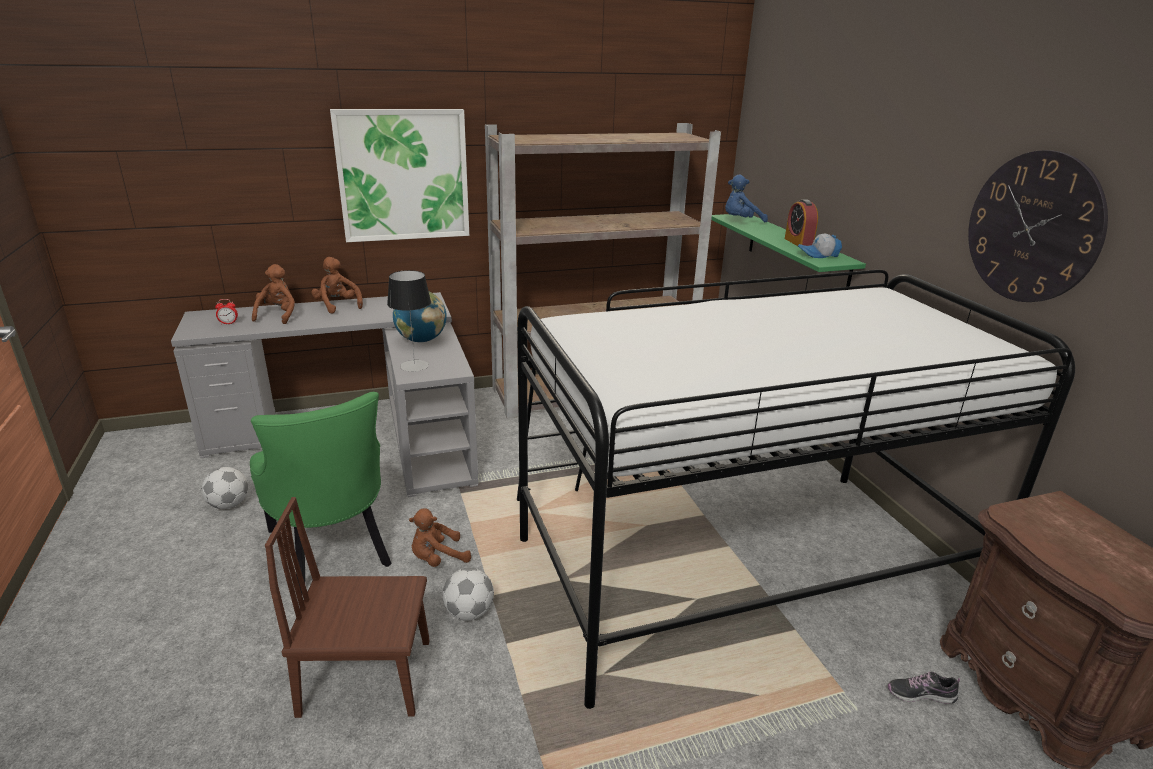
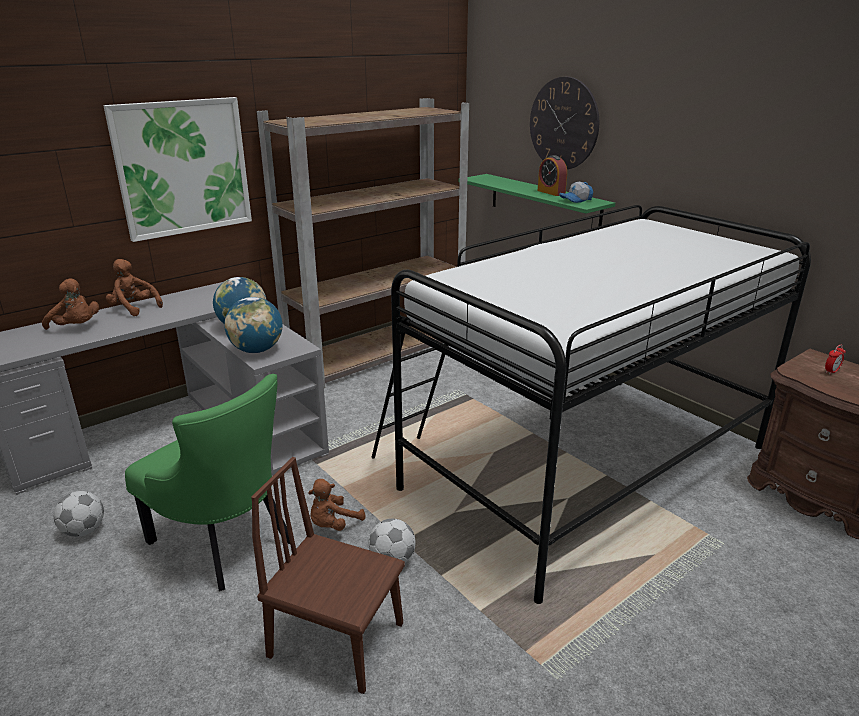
camera: 20 degrees left, 0 degrees up
alarm clock [215,299,238,325] -> alarm clock moved to [825,345,846,374]
brown plush toy [252,264,295,324] -> brown plush toy turned 135 degrees clockwise [42,278,99,330]
brown chair [265,497,429,718] -> brown chair turned 45 degrees clockwise [251,457,405,694]
table lamp [387,270,431,372] -> globe [224,297,282,353]
blue plush toy [725,175,768,222] -> none
shoe [888,672,960,704] -> none
wall clock [968,150,1108,302] -> wall clock moved to [530,77,599,169]

